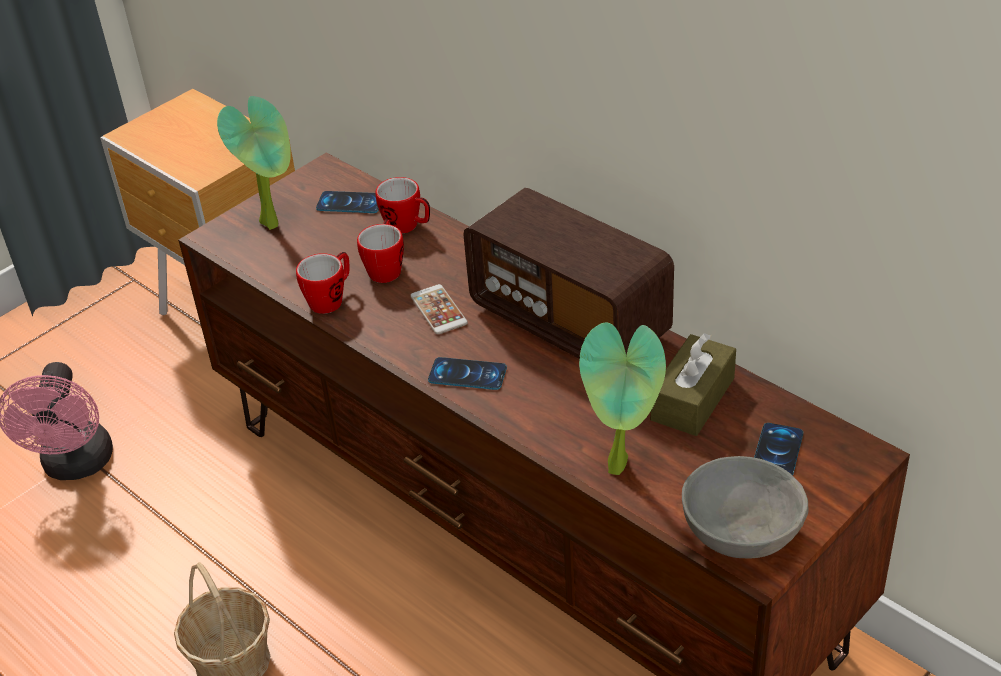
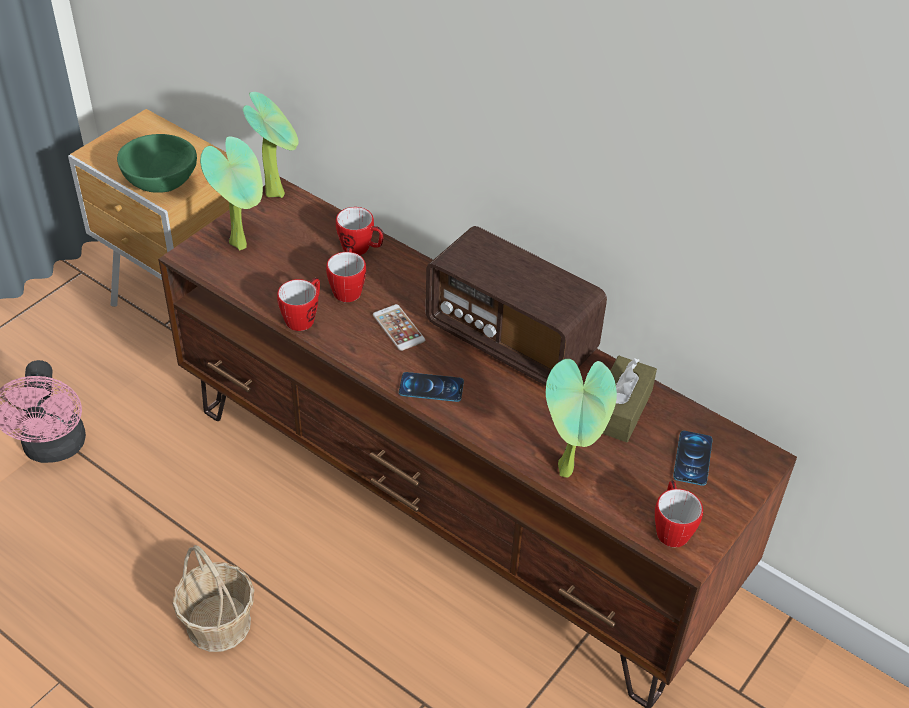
camera: 10 degrees left, 5 degrees up
phone [316,191,379,213] -> none
grey bowl [682,456,808,559] -> mug [655,481,703,547]
none -> green bowl [117,134,197,193]
none -> potted plant [243,92,299,198]

